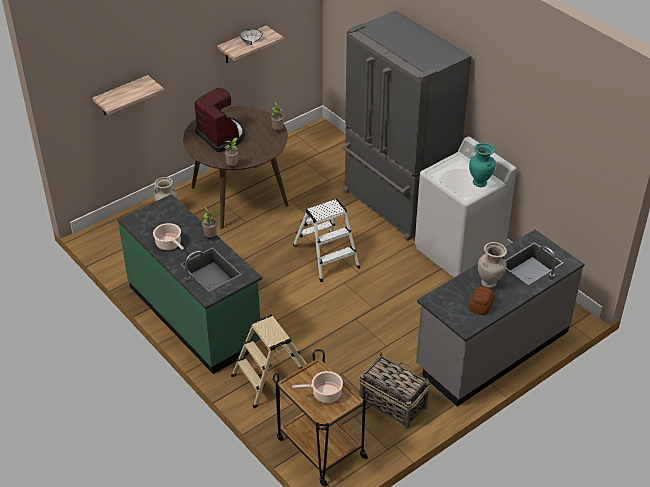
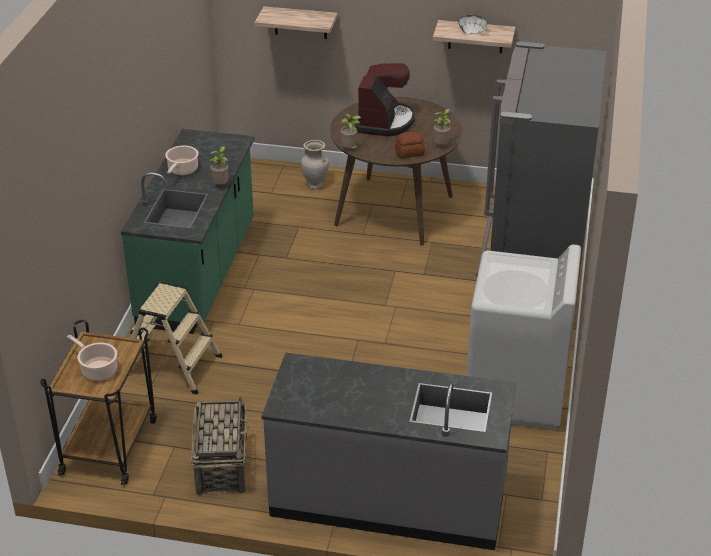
camera: 50 degrees right, 5 degrees down
white step ladder [293,199,360,282] -> none
turquoise vase [469,143,496,187] -> none
bread [469,286,495,315] -> bread moved to [395,132,425,158]
beige vase [478,242,507,288] -> none

